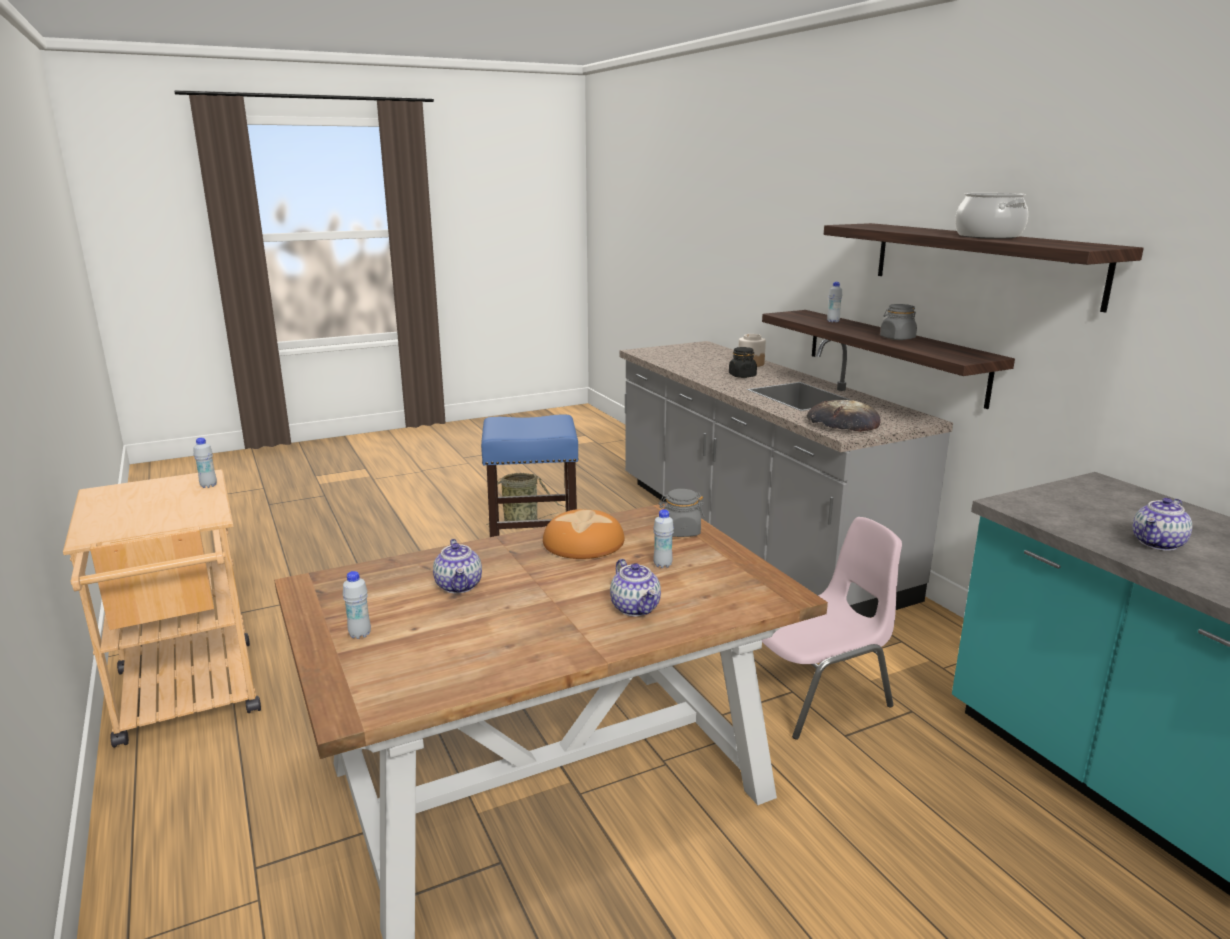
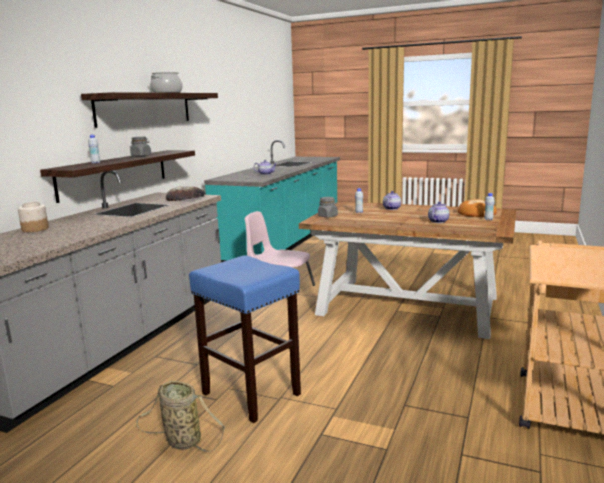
camera: 130 degrees left, 5 degrees down
white bottle [193,438,217,488] -> none
bread [543,509,624,559] -> bread moved to [458,199,497,217]
black jar [729,347,757,378] -> none

